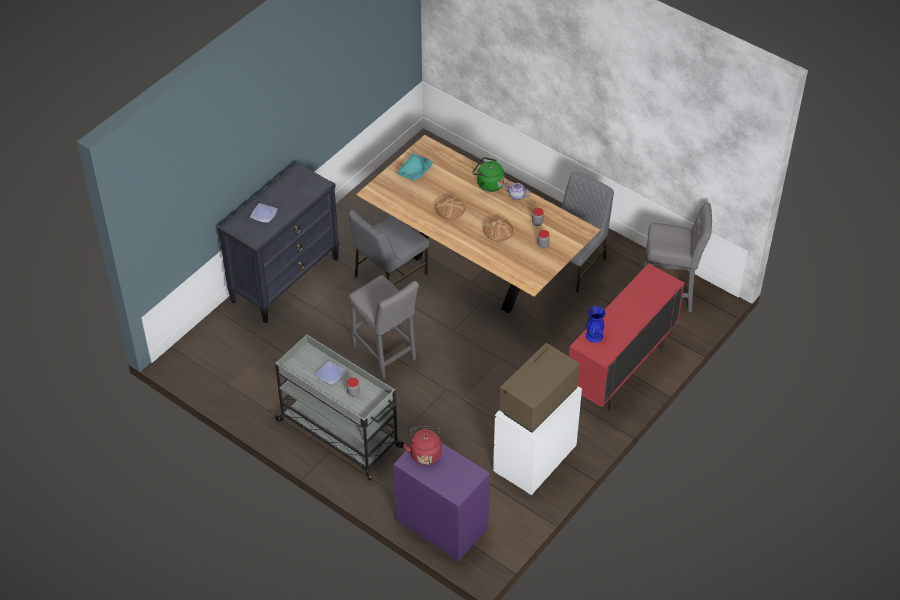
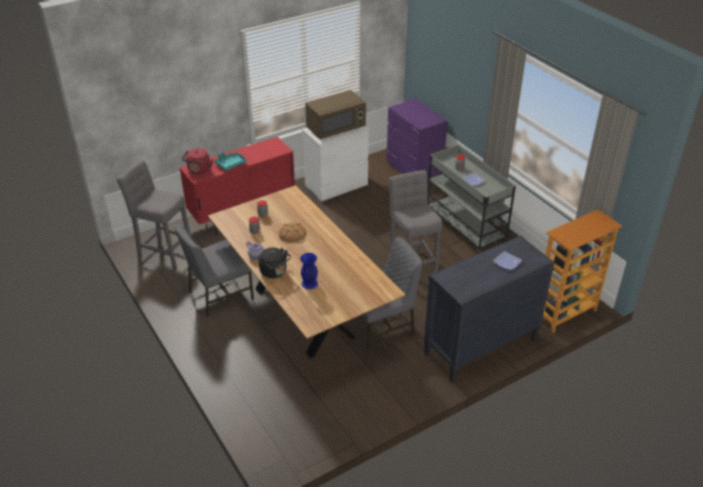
camera: 160 degrees left, 10 degrees down
turquoise tray [398,153,433,181] -> turquoise tray moved to [214,152,247,171]
red kettle [403,426,441,465] -> red kettle moved to [182,148,213,174]
bread [435,196,465,220] -> none
green kettle [472,157,504,192] -> black kettle [259,247,291,278]
blue vase [585,306,605,343] -> blue vase moved to [300,253,318,289]
none -> bookcase [543,210,622,333]

